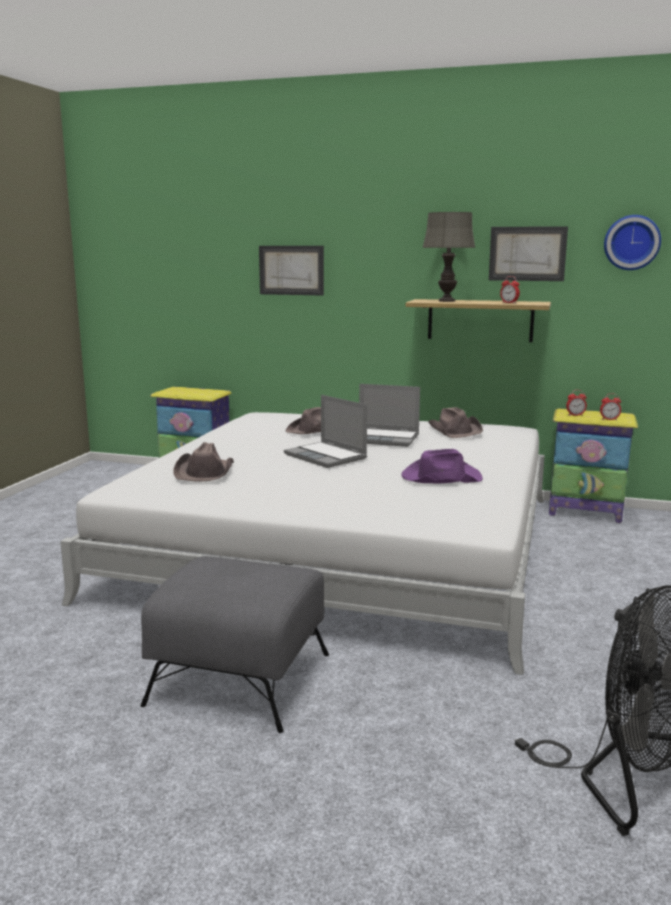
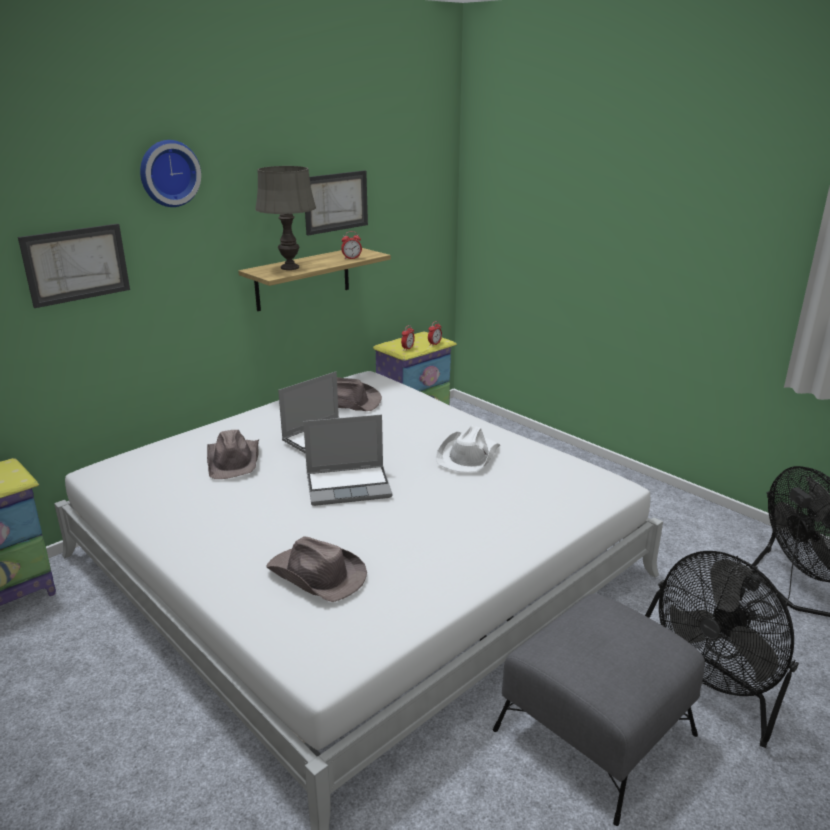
camera: 60 degrees left, 10 degrees up
purple hat [401,449,483,483] -> white hat [436,425,500,473]
wall clock [604,215,661,270] -> wall clock moved to [140,140,201,207]
none -> black fan [645,551,799,748]

